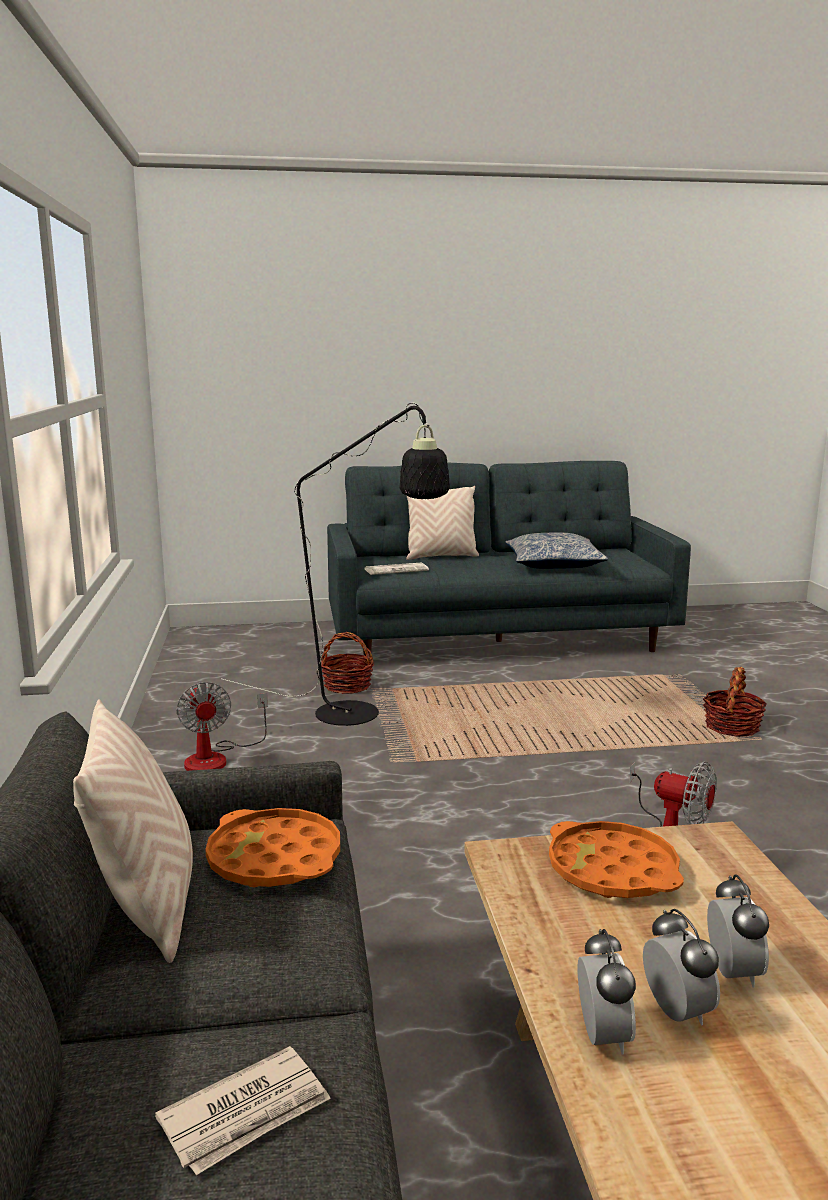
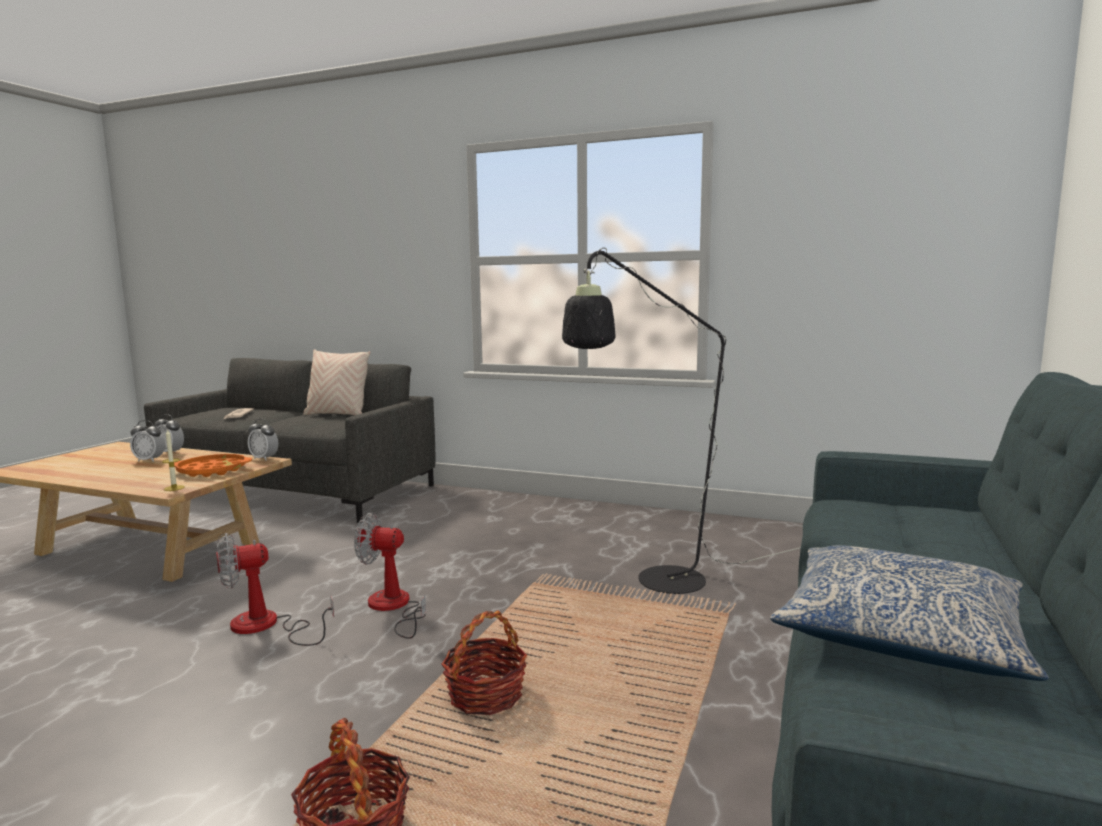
camera: 120 degrees right, 5 degrees down
fan [177,682,268,771] -> fan moved to [354,513,426,639]
orange tray [205,808,340,888] -> none
basket [320,632,374,694] -> basket moved to [441,610,527,715]
newspaper [365,563,429,575] -> none
beige pillow [406,486,479,560] -> none
alarm clock [707,874,769,988] -> alarm clock moved to [248,419,278,461]
none -> candle [162,429,185,491]

